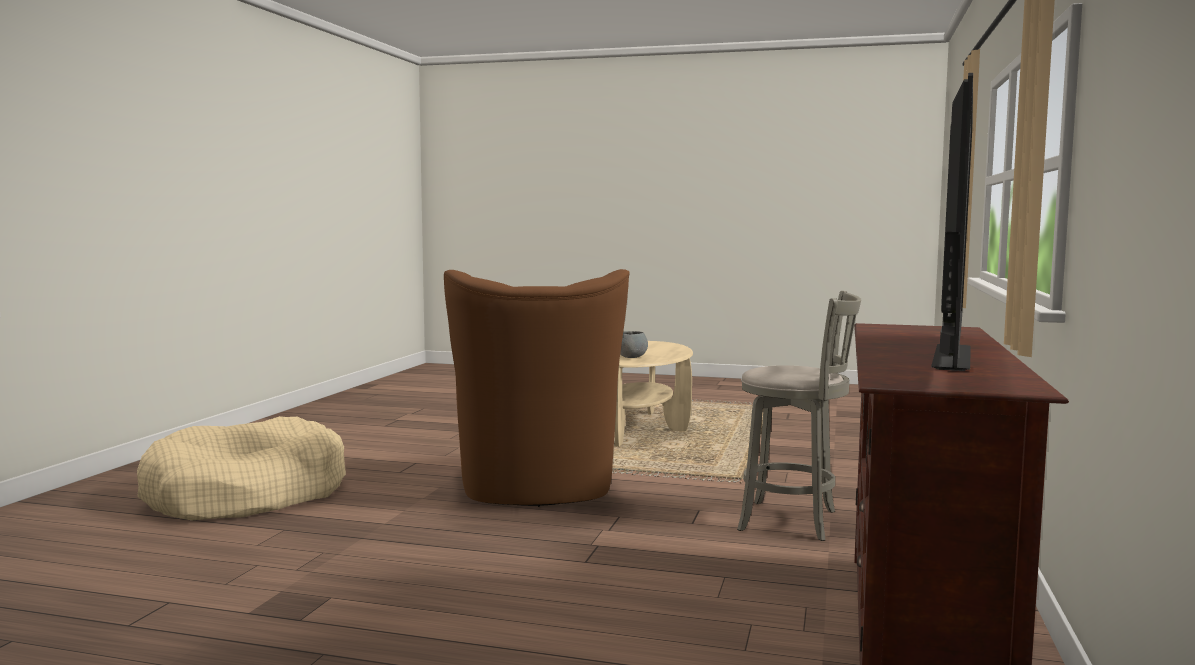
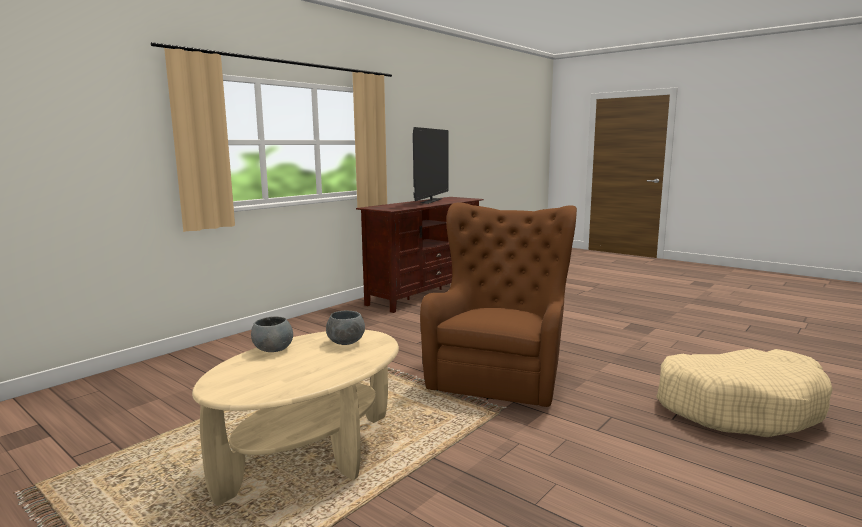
camera: 155 degrees left, 5 degrees up
grey stool [737,291,861,541] -> none
television [931,73,973,371] -> television turned 150 degrees clockwise [413,127,448,204]
none -> grey bowl [251,316,293,352]

